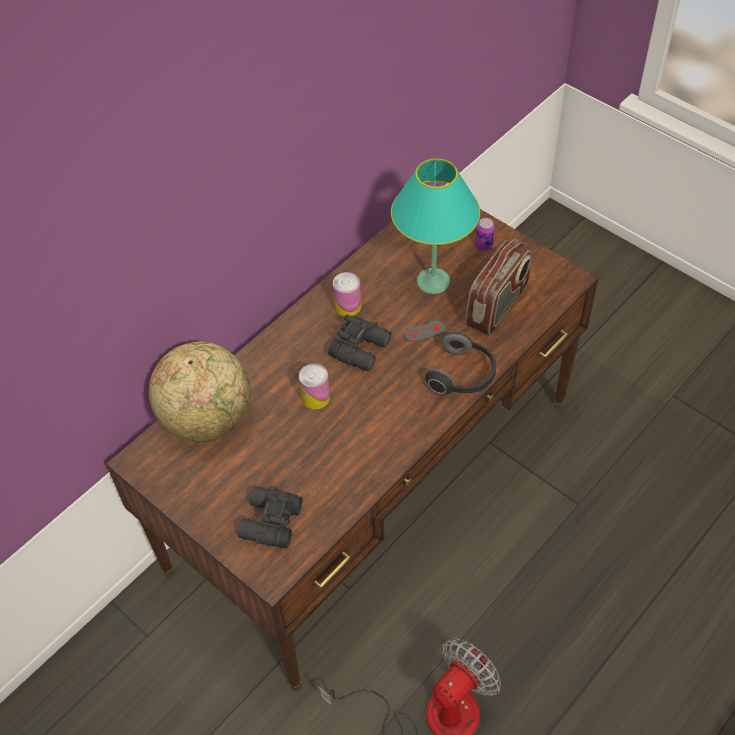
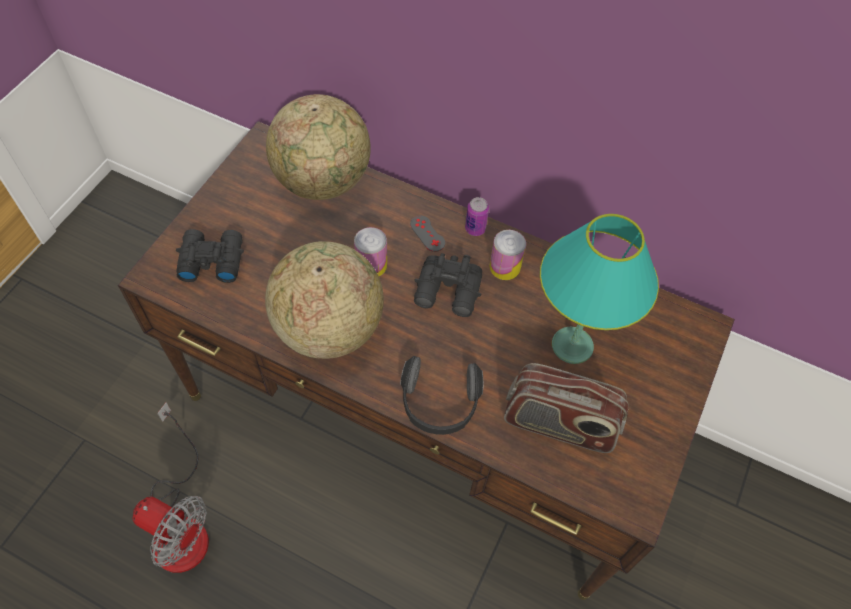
camera: 70 degrees right, 5 degrees up
grey game controller [404,320,445,342] -> grey game controller moved to [410,216,445,252]
can [475,218,495,252] -> can moved to [465,197,489,236]
none -> globe [265,241,384,359]

